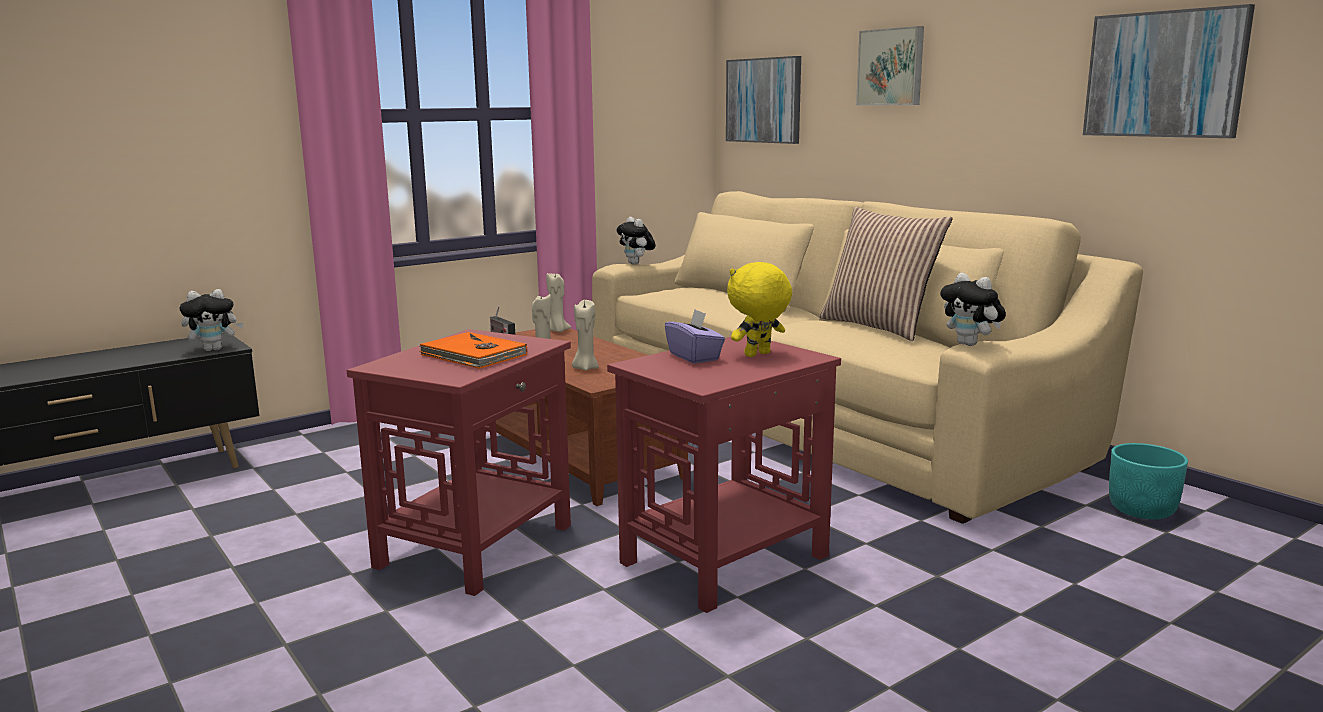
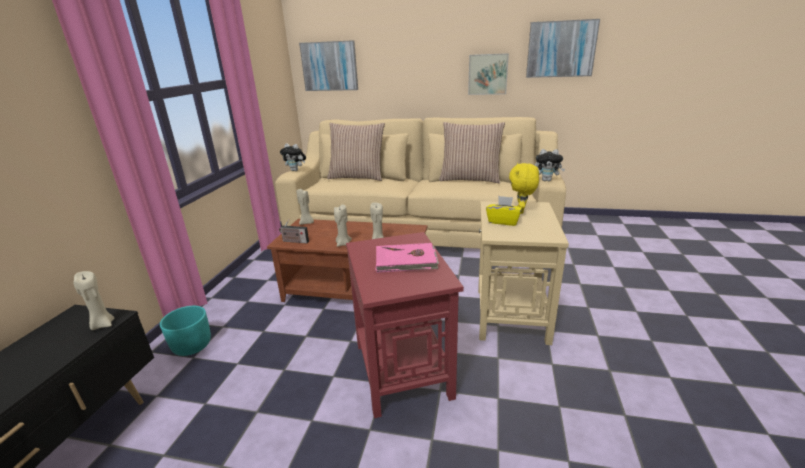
camera: 40 degrees left, 10 degrees up
plush toy [180,289,244,351] -> beige candle [73,271,115,330]
orange book [419,332,527,369] -> pink book [375,243,439,273]
red side table [607,335,841,613] -> beige side table [478,201,569,345]
purple tissue box [665,309,725,364] -> yellow tissue box [486,196,522,226]
picture [856,26,924,105] -> picture moved to [468,53,509,95]
turquoise planter [1109,443,1188,519] -> turquoise planter moved to [160,306,211,356]
none -> pillow [327,123,385,181]

